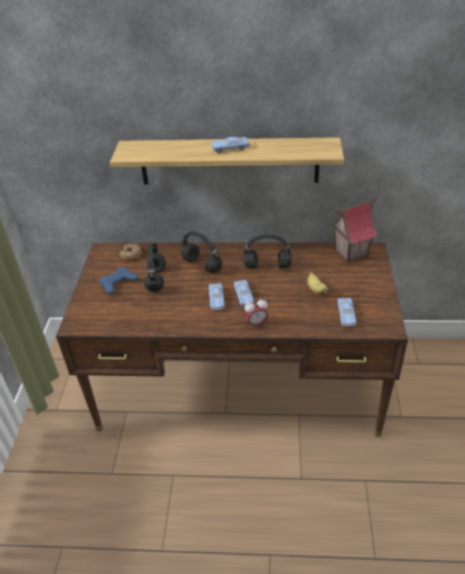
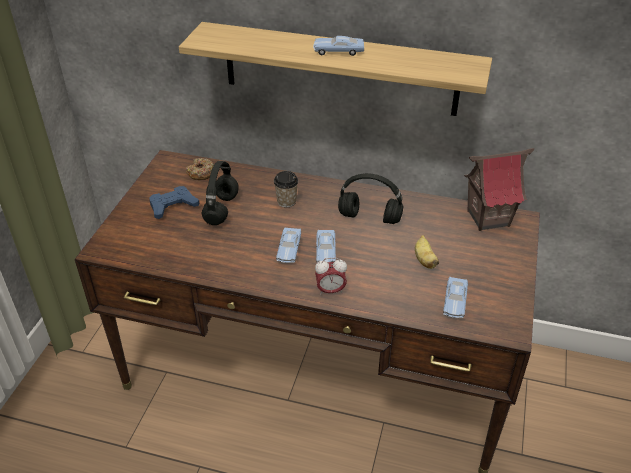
camera: 10 degrees right, 0 degrees up
black headphones [181,231,222,273] -> cup [274,171,298,207]

